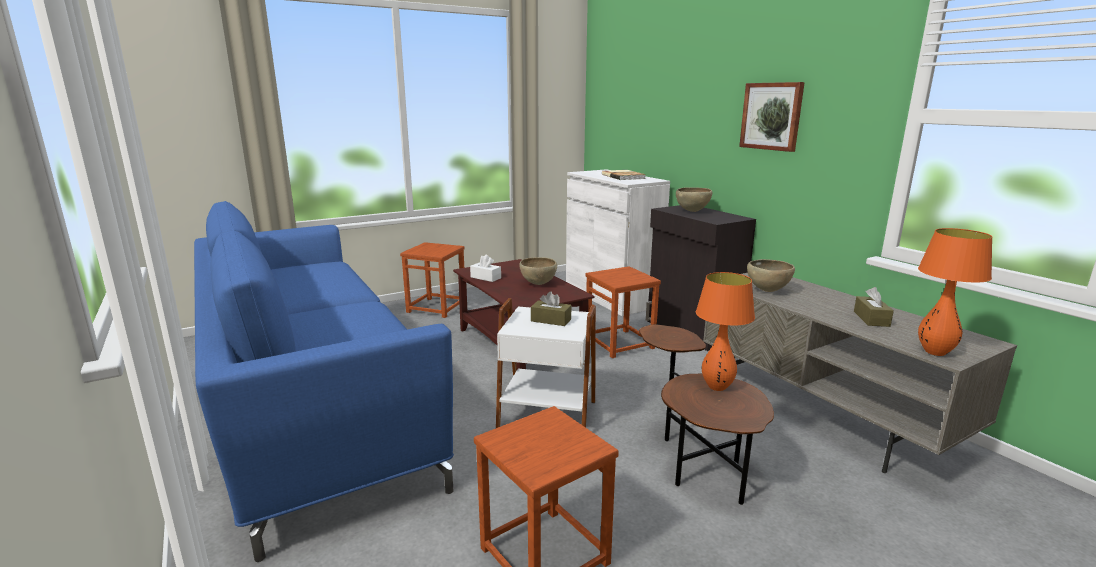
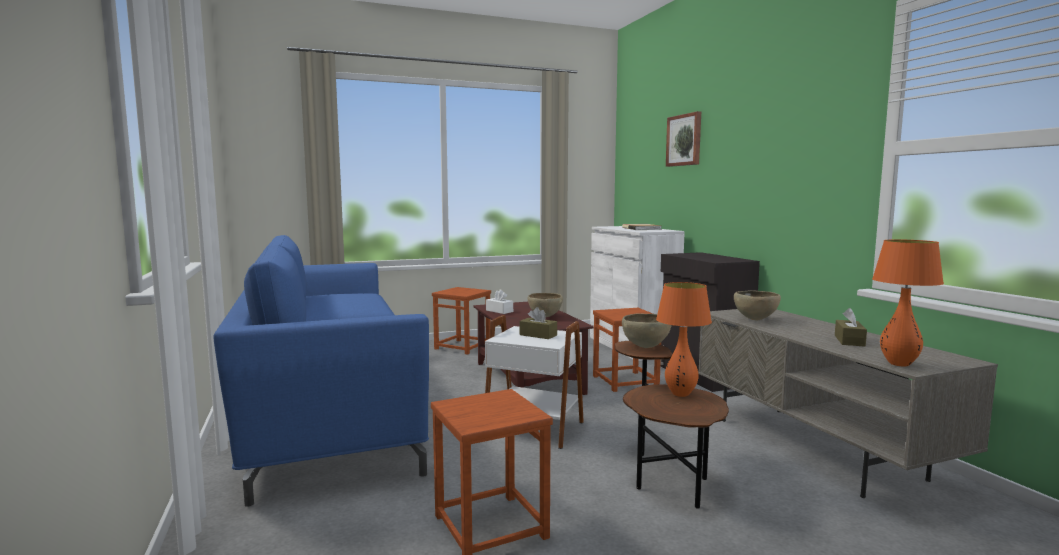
camera: 10 degrees right, 10 degrees down
brown bowl [676,187,712,212] -> brown bowl moved to [622,313,672,348]
picture [739,82,805,152] -> picture moved to [666,111,701,167]

